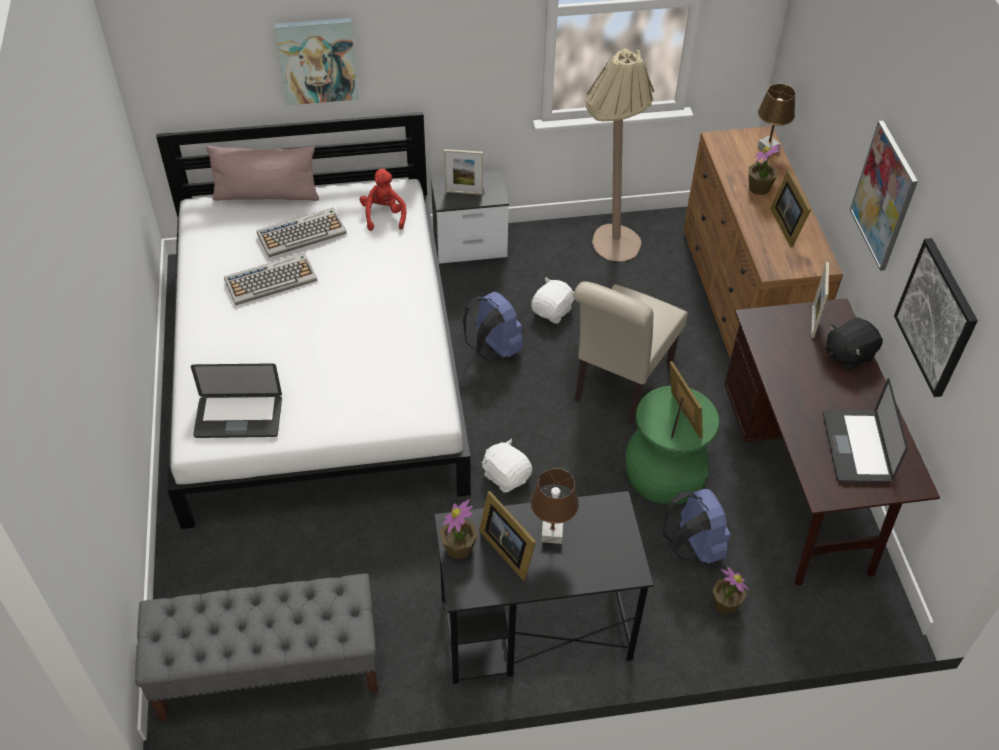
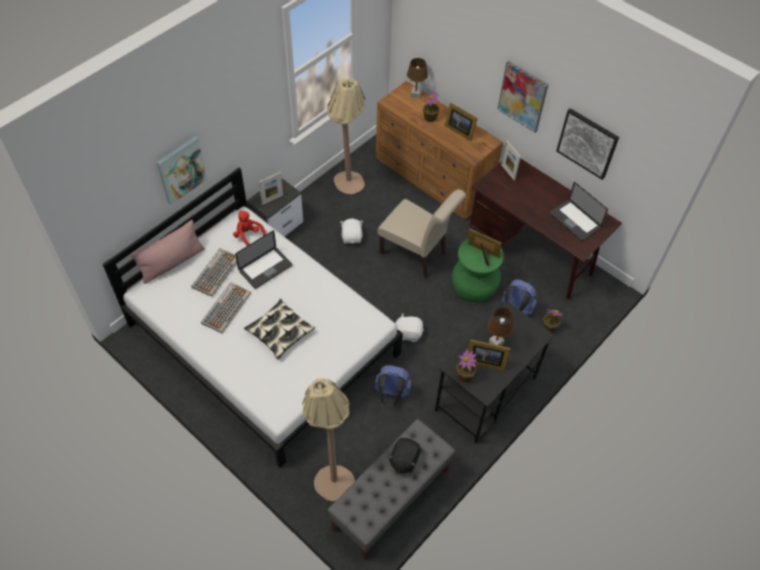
camera: 40 degrees left, 5 degrees up
laptop [191,363,282,438] -> laptop moved to [235,230,292,289]
blue backpack [463,292,523,360] -> blue backpack moved to [375,365,412,406]
beige chair [574,281,688,425] -> beige chair turned 45 degrees counterclockwise [378,189,466,278]
black plush toy [826,317,883,372] -> black plush toy moved to [389,438,420,474]
none -> pillow [244,299,315,359]
none -> beige floor lamp [302,378,355,501]

